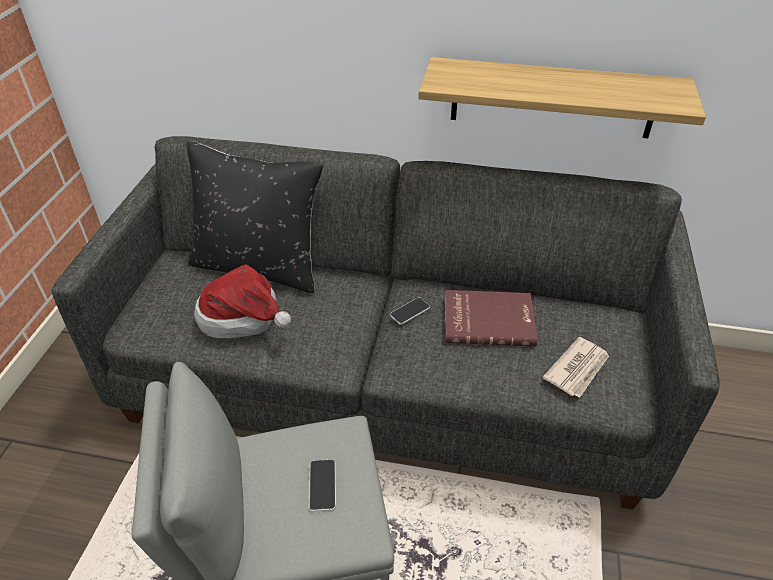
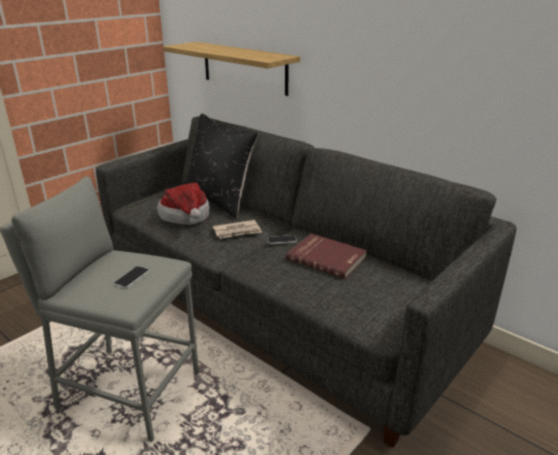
camera: 30 degrees right, 15 degrees down
shelf [418,57,706,139] -> shelf moved to [163,42,300,96]
newspaper [543,337,609,398] -> newspaper moved to [213,220,262,239]

